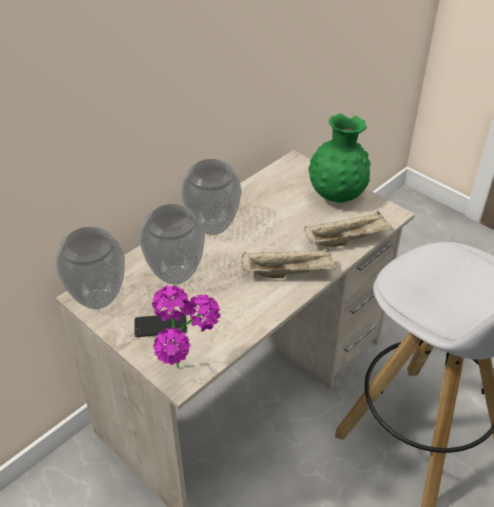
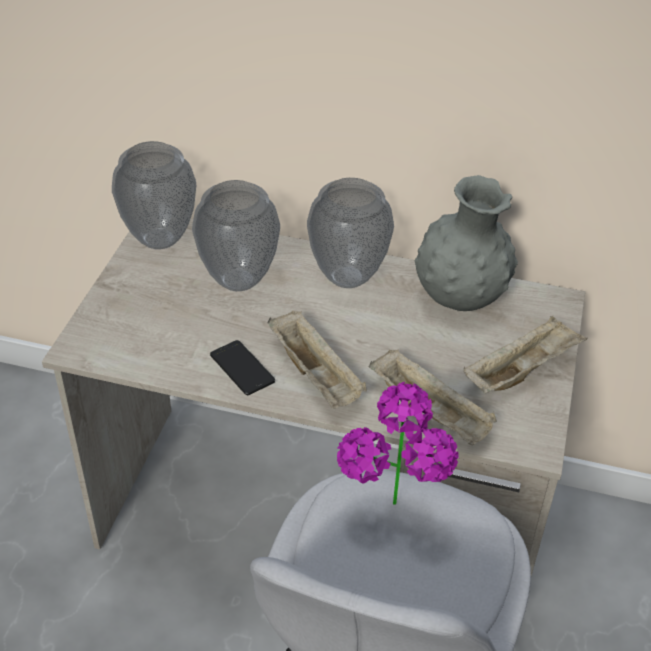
camera: 60 degrees right, 0 degrees up
phone [134,313,187,337] -> phone moved to [210,340,275,395]
potted plant [152,285,220,368] -> potted plant moved to [337,382,459,505]
green vase [308,114,371,203] -> beige tray [464,316,587,393]
none -> grey vase [415,175,518,311]

